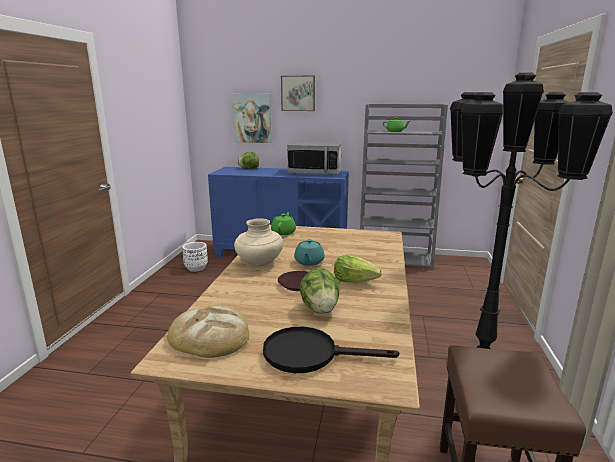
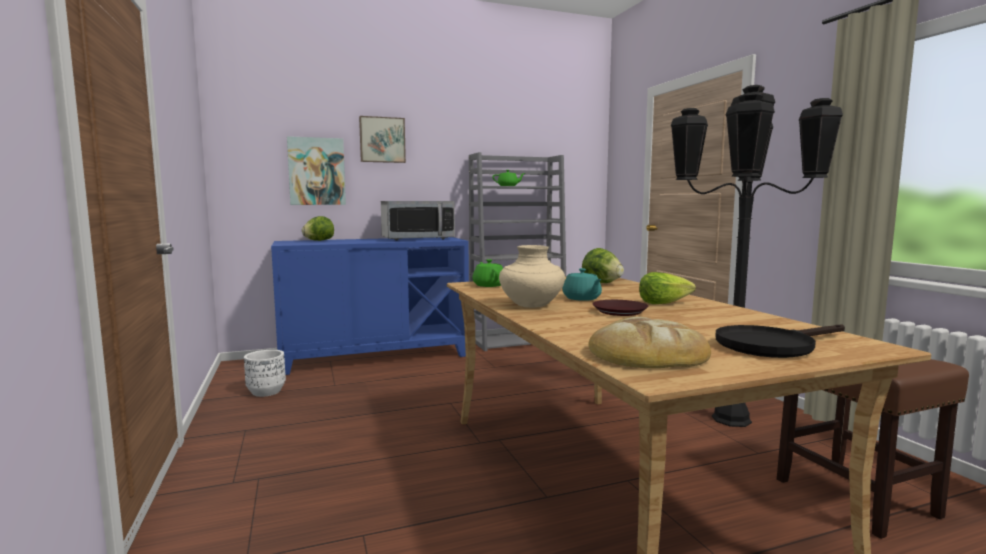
camera: 30 degrees left, 10 degrees down
lettuce [300,268,339,314] -> lettuce moved to [582,248,624,283]

